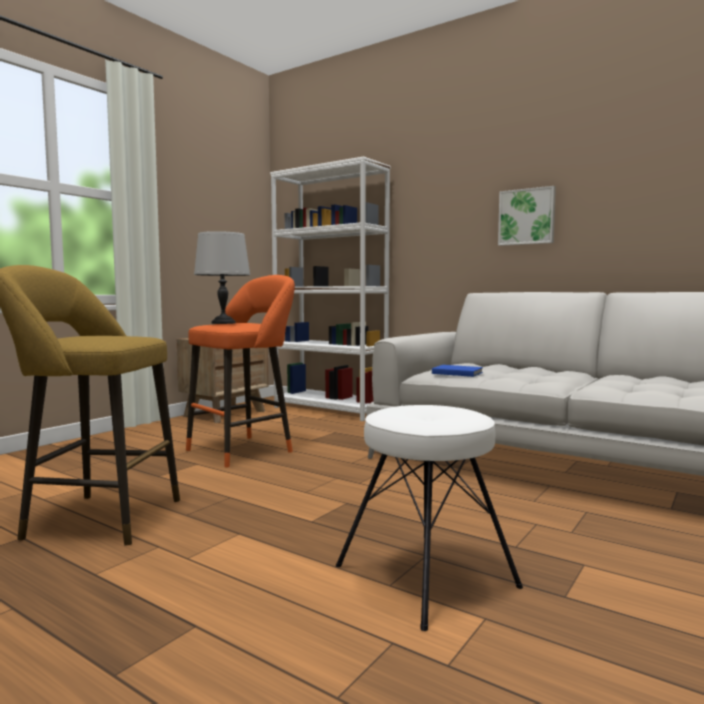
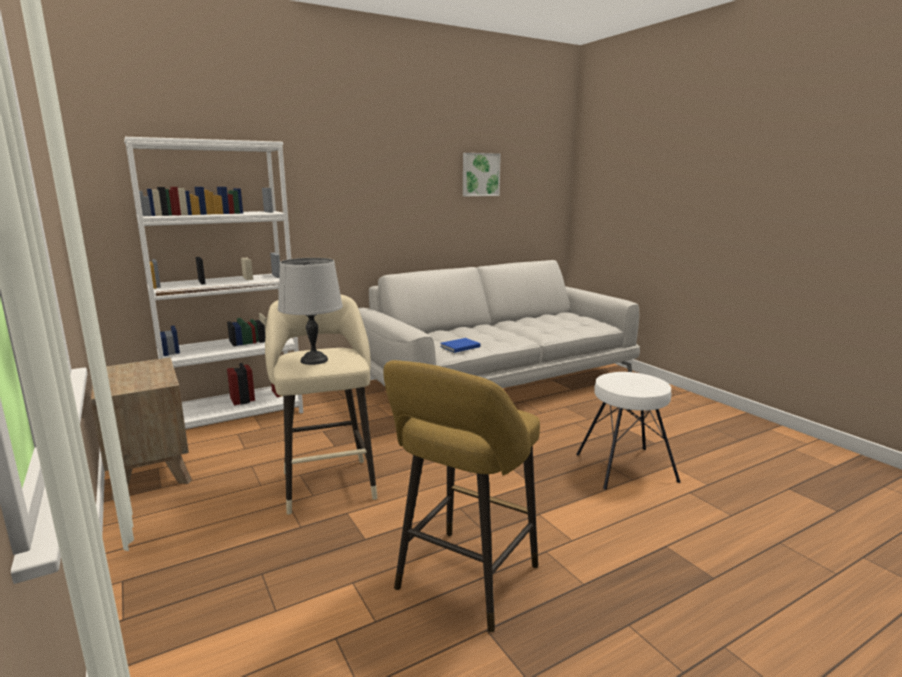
camera: 65 degrees left, 10 degrees up
orange stool [186,275,295,468] -> beige stool [265,294,378,515]
picture [498,186,556,246] -> picture moved to [463,153,501,196]

